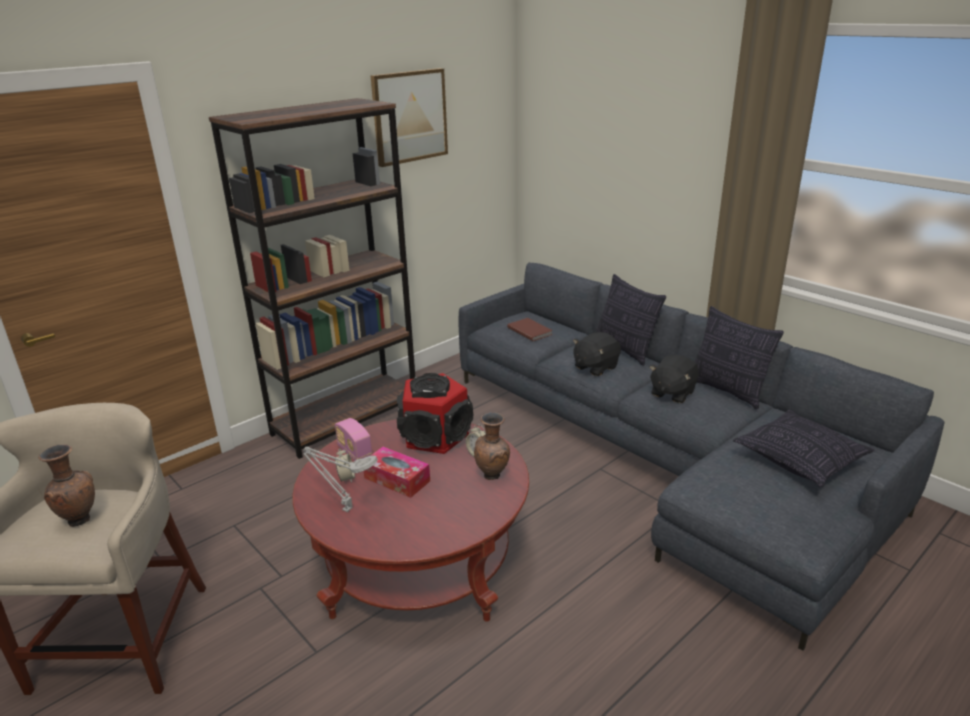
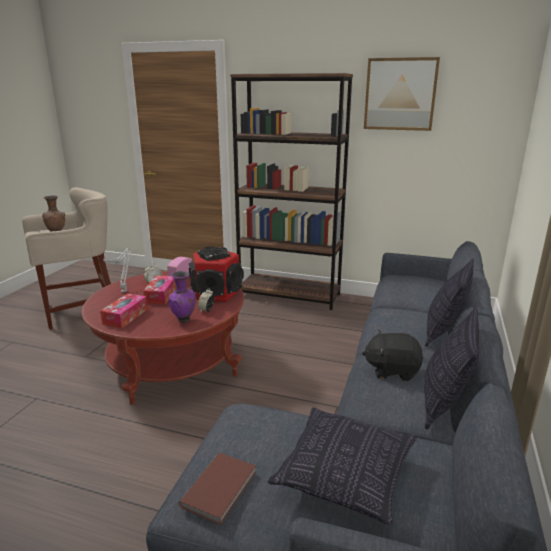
camera: 60 degrees right, 5 degrees down
brown vase [474,412,510,480] -> purple vase [168,271,196,323]
brown book [507,318,553,341] -> brown book moved to [179,453,256,525]
black plush toy [573,332,621,376] -> none
none -> tissue box [100,293,148,328]

